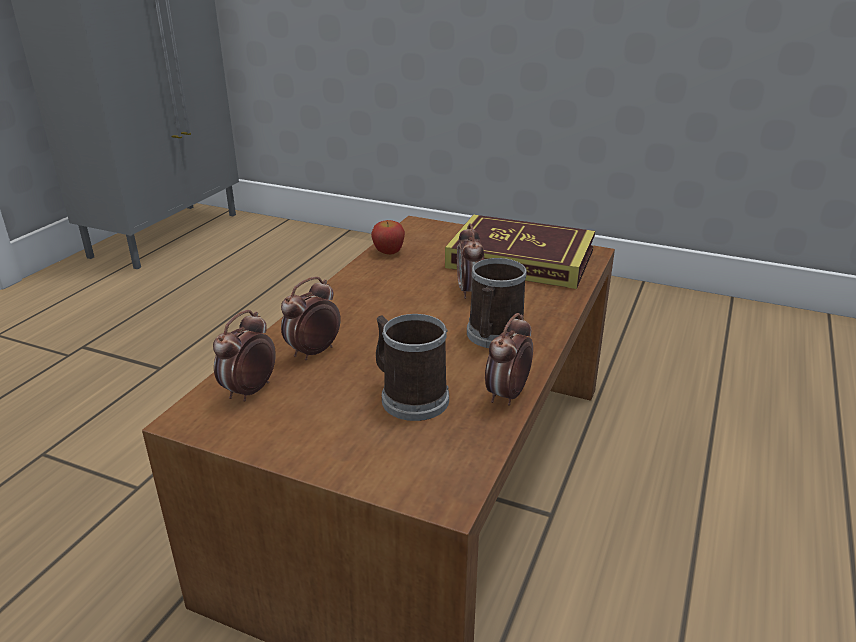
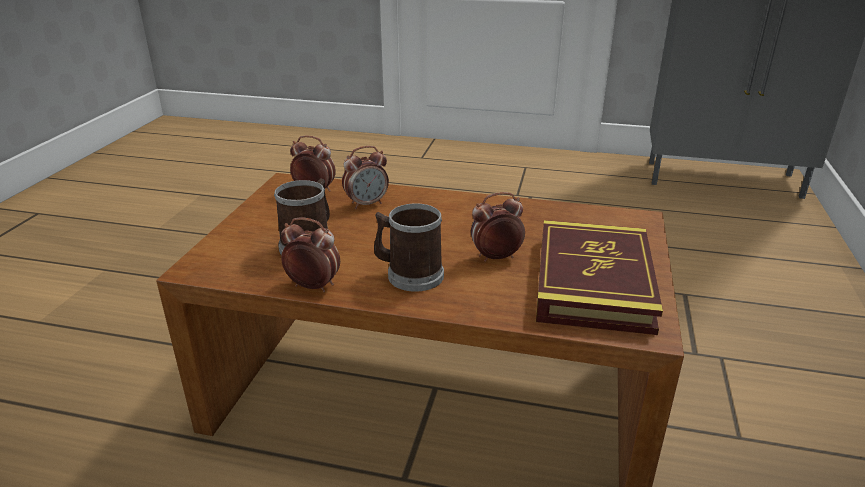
camera: 80 degrees right, 0 degrees up
alarm clock [281,277,341,360] -> alarm clock turned 120 degrees clockwise [342,146,389,209]
apple [371,220,405,255] -> none

